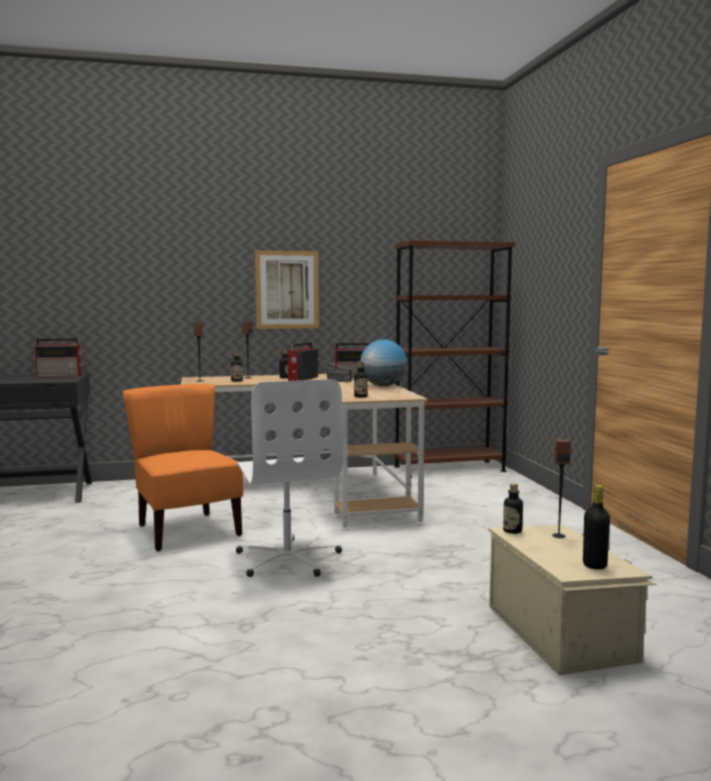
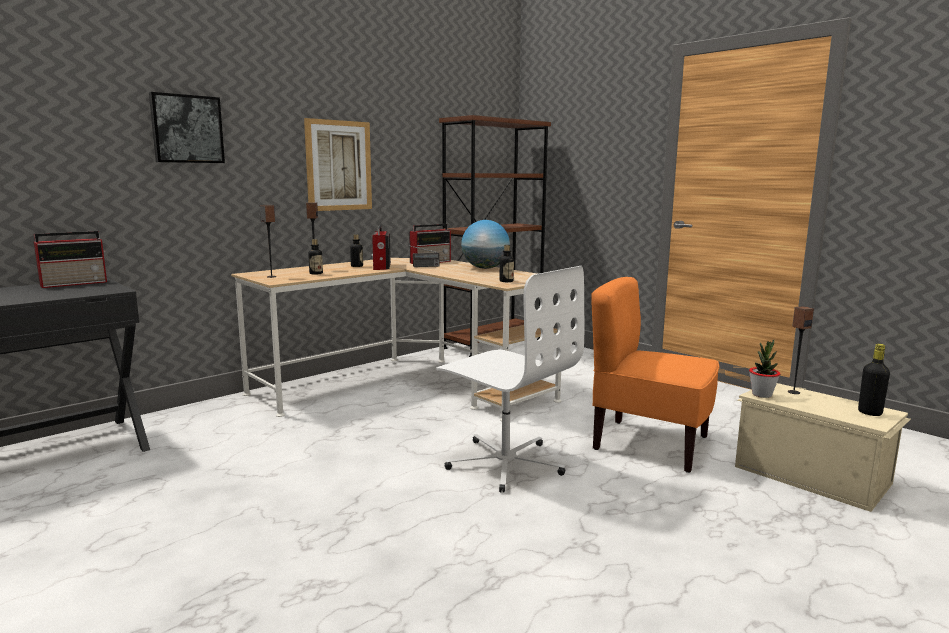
camera: 30 degrees left, 5 degrees up
orange chair [123,384,243,551] -> orange chair moved to [591,277,720,473]
bottle [503,483,523,534] -> potted plant [749,339,780,398]
none -> picture [149,92,225,163]

